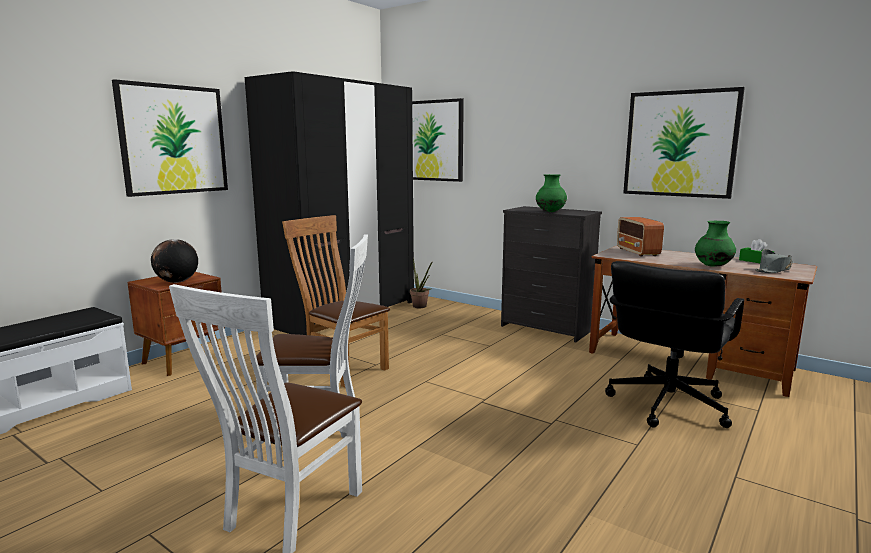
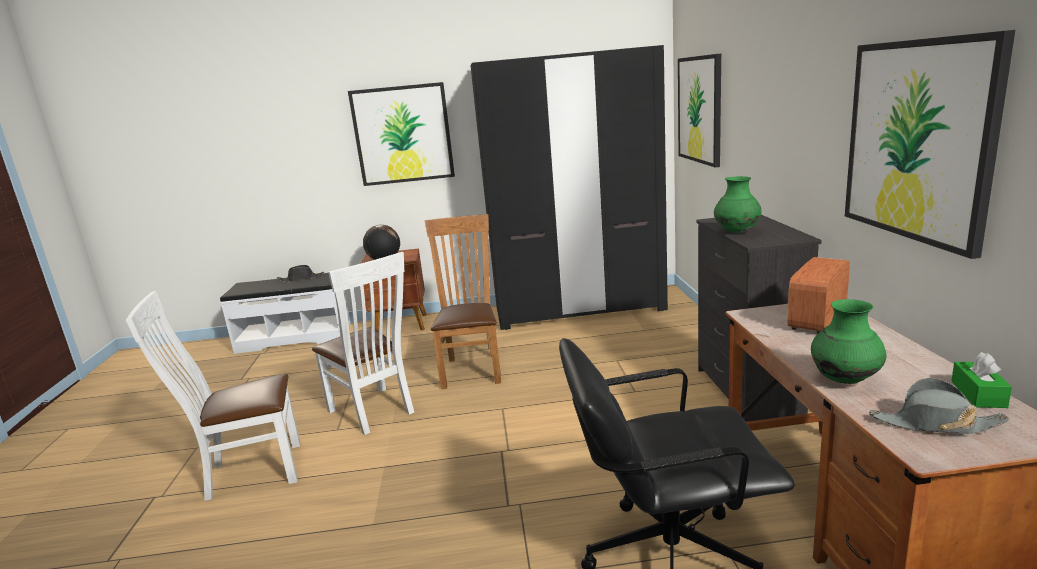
camera: 50 degrees right, 5 degrees up
potted plant [410,257,433,308] -> none
none -> black hat [277,265,324,283]

